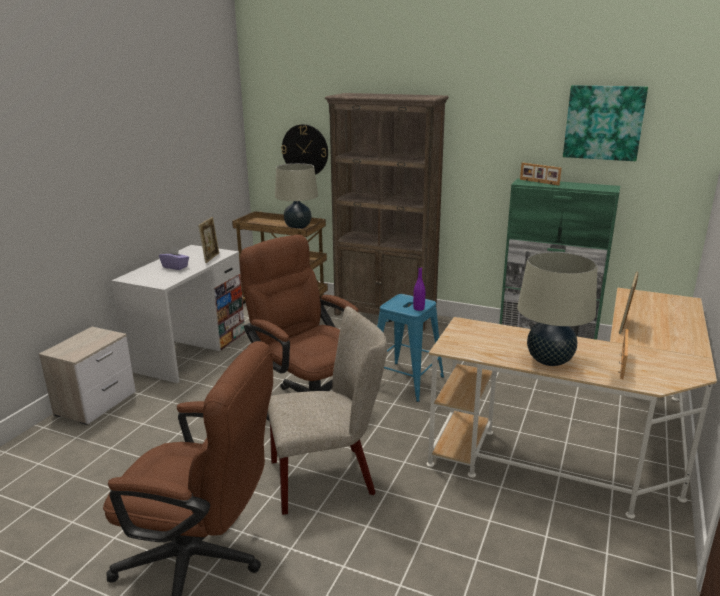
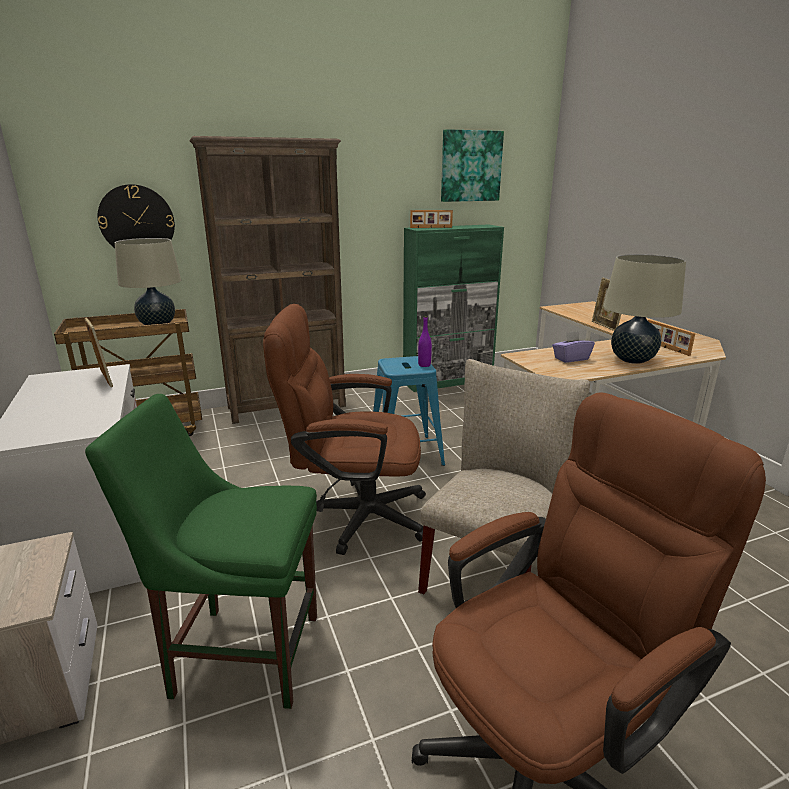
camera: 45 degrees left, 0 degrees up
purple tissue box [159,247,189,270] -> purple tissue box moved to [552,331,595,363]
none -> green chair [85,394,317,709]

